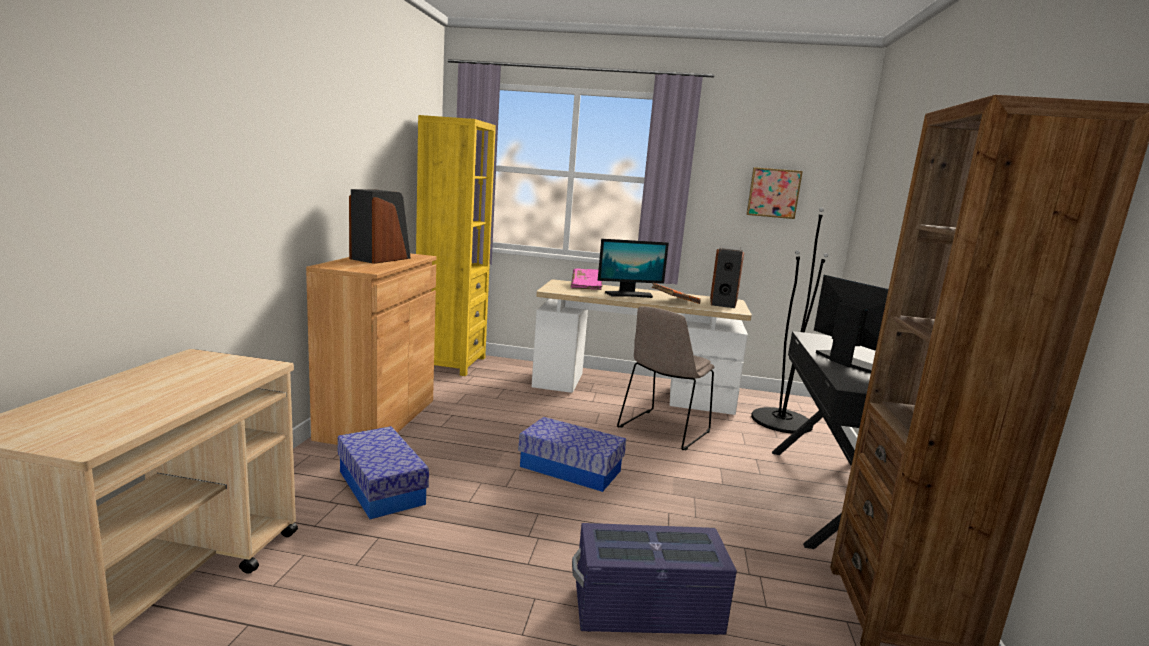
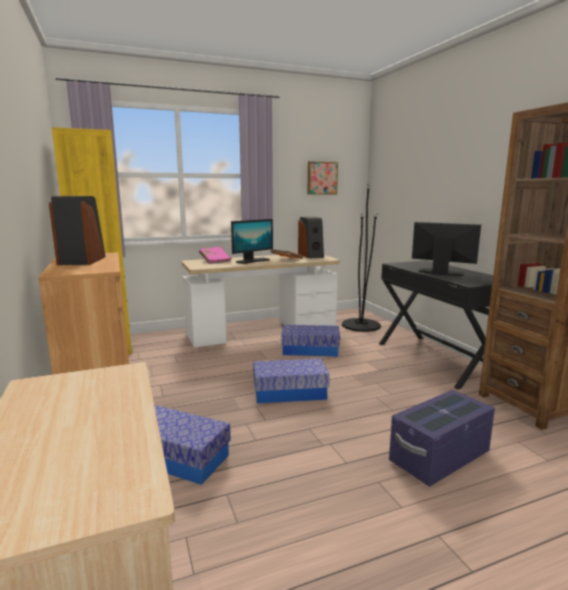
camera: 30 degrees left, 0 degrees up
beige chair [617,306,714,450] -> storage box [281,325,340,357]

